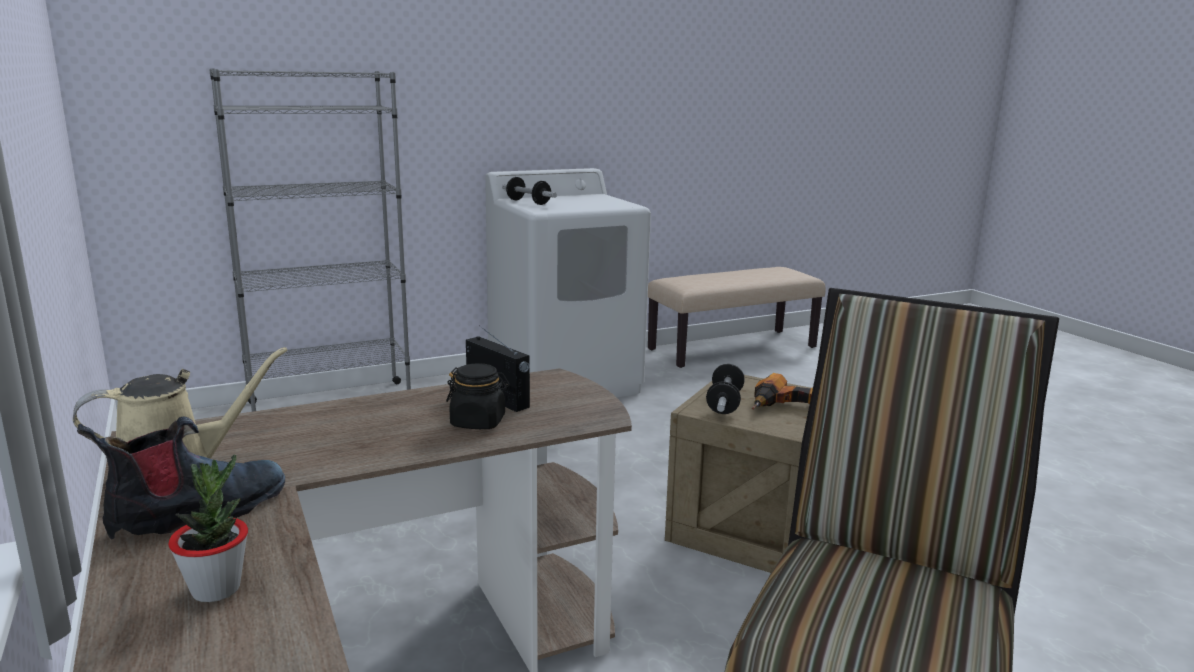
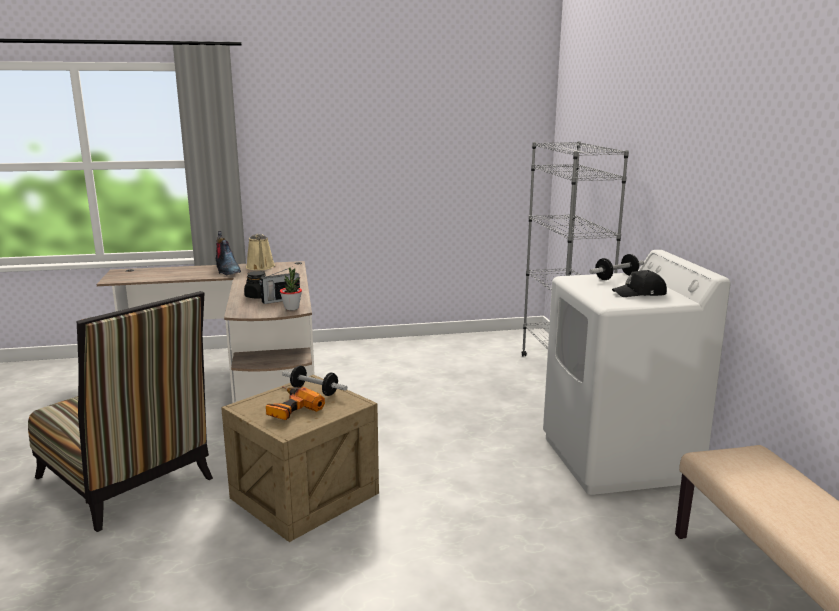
camera: 105 degrees right, 0 degrees up
potted plant [168,454,248,602] -> potted plant moved to [280,268,302,310]
none -> black cap [612,270,667,297]

